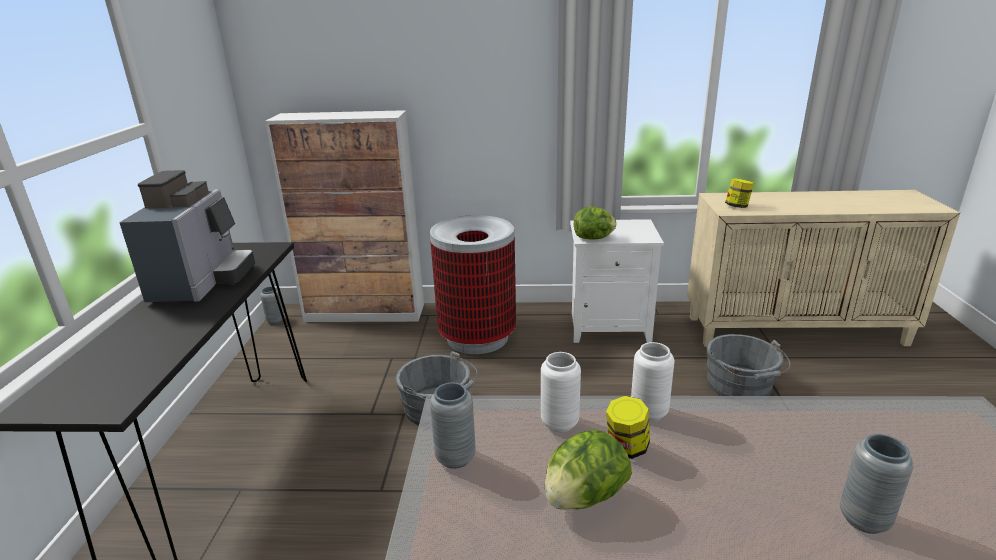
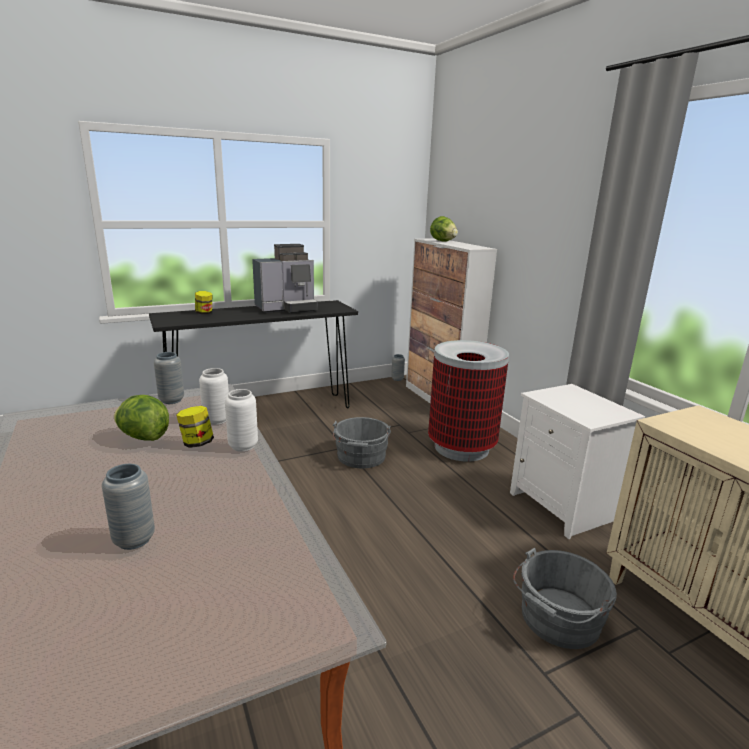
camera: 60 degrees right, 5 degrees down
lettuce [574,206,617,239] -> lettuce moved to [430,216,458,242]
jar [725,178,754,208] -> jar moved to [195,291,213,314]

